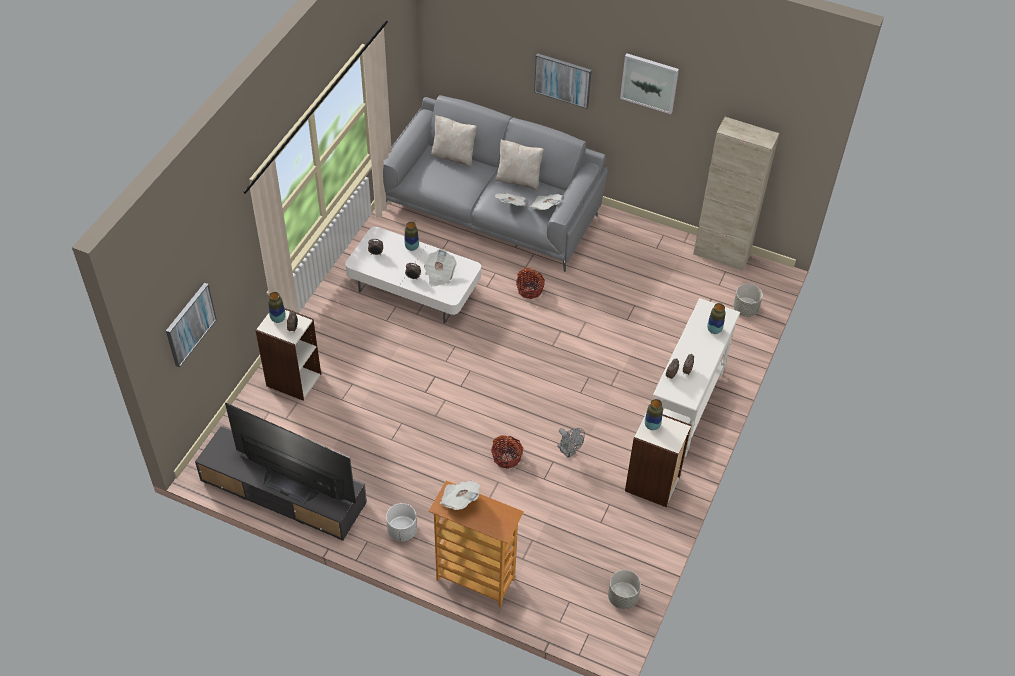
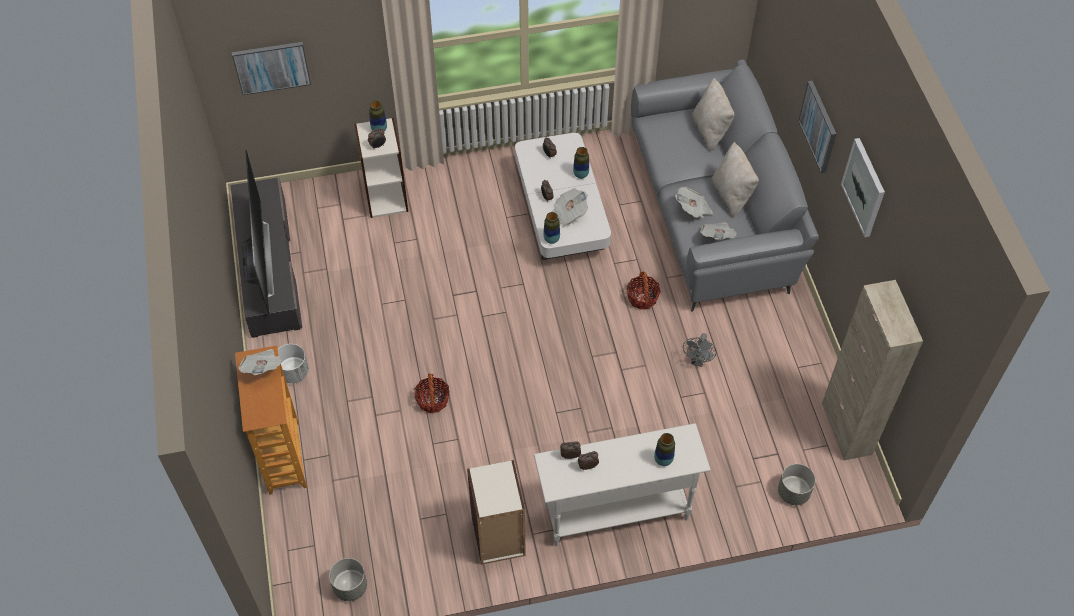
camera: 55 degrees right, 5 degrees up
grey fan [557,428,585,458] -> grey fan moved to [683,333,716,367]
vase [645,399,663,430] -> vase moved to [543,212,560,244]

